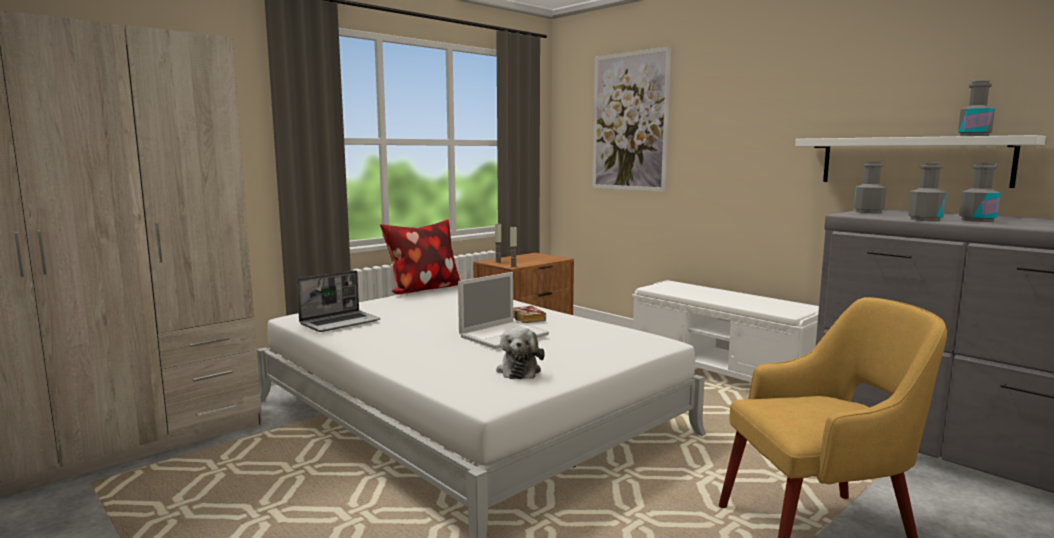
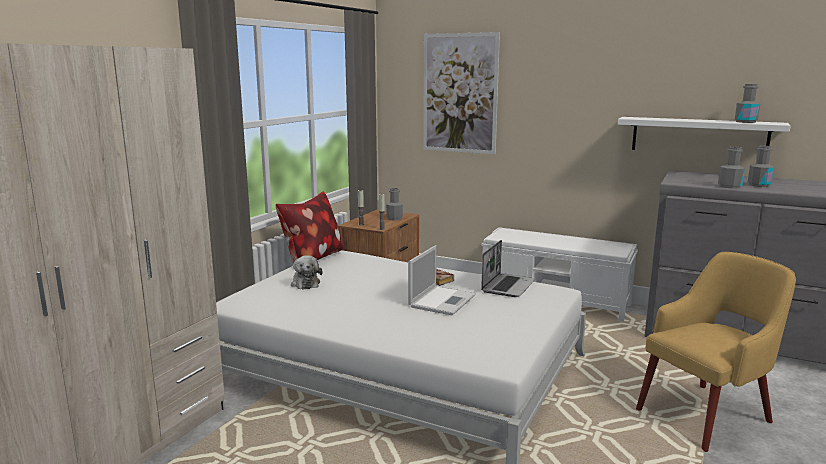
camera: 20 degrees left, 5 degrees up
laptop [297,270,380,332] -> laptop moved to [481,240,535,297]
plush toy [496,327,545,379] -> plush toy moved to [291,255,323,290]
grey bottle [854,161,887,213] -> grey bottle moved to [386,188,403,221]

